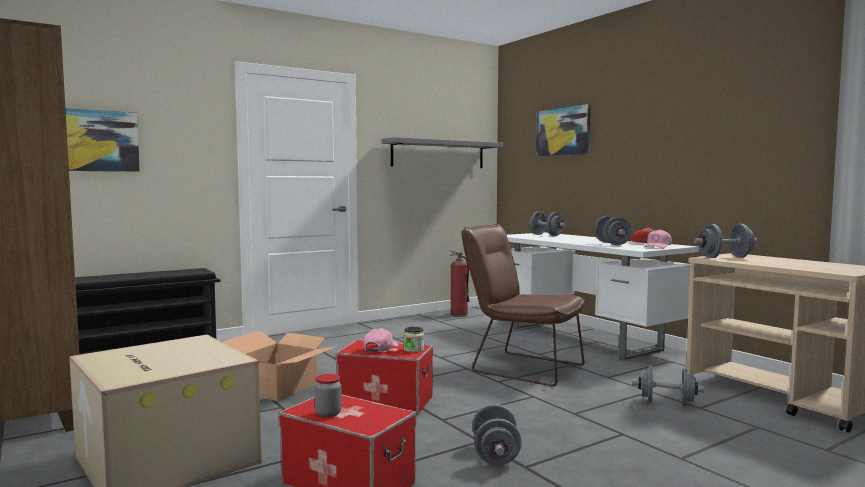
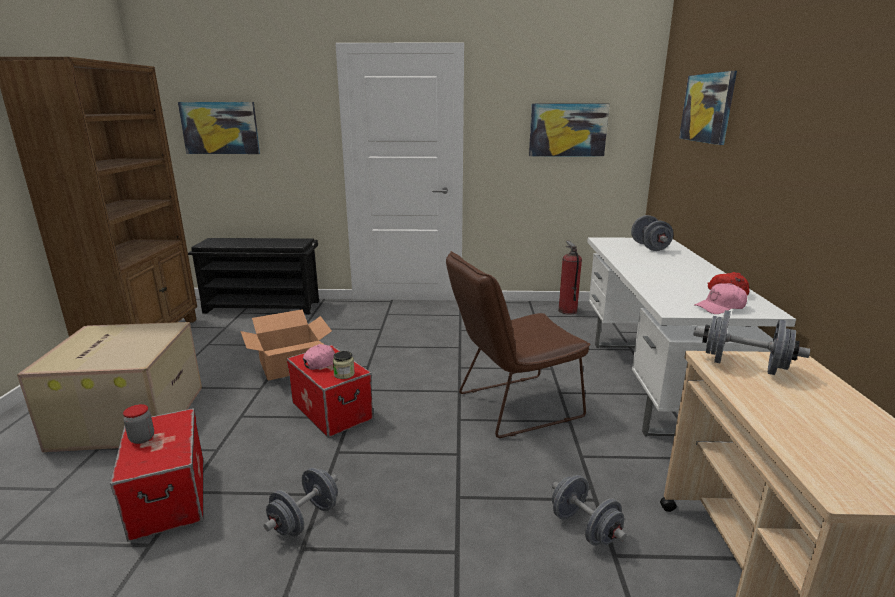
camera: 35 degrees right, 15 degrees up
grey shelf [382,137,504,168] -> picture [529,103,609,157]
brown chair [461,224,584,386] -> brown chair turned 90 degrees counterclockwise [446,251,590,438]
grey dumbbell [594,216,632,245] -> none

